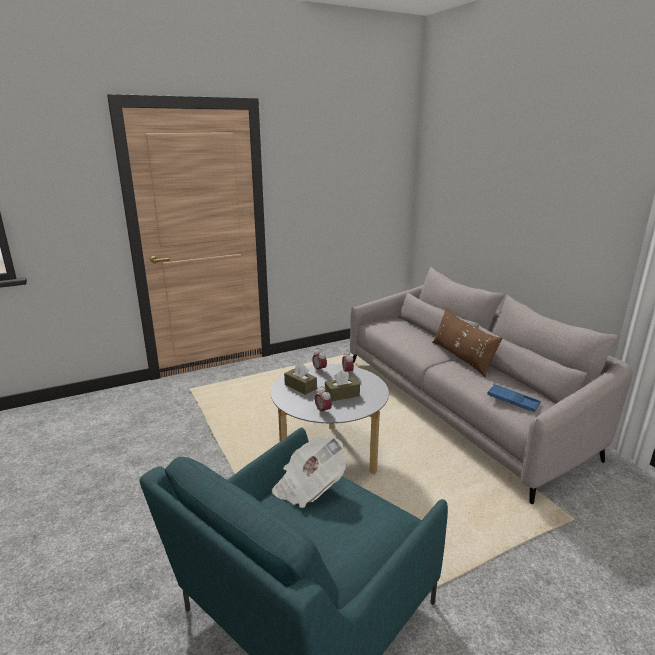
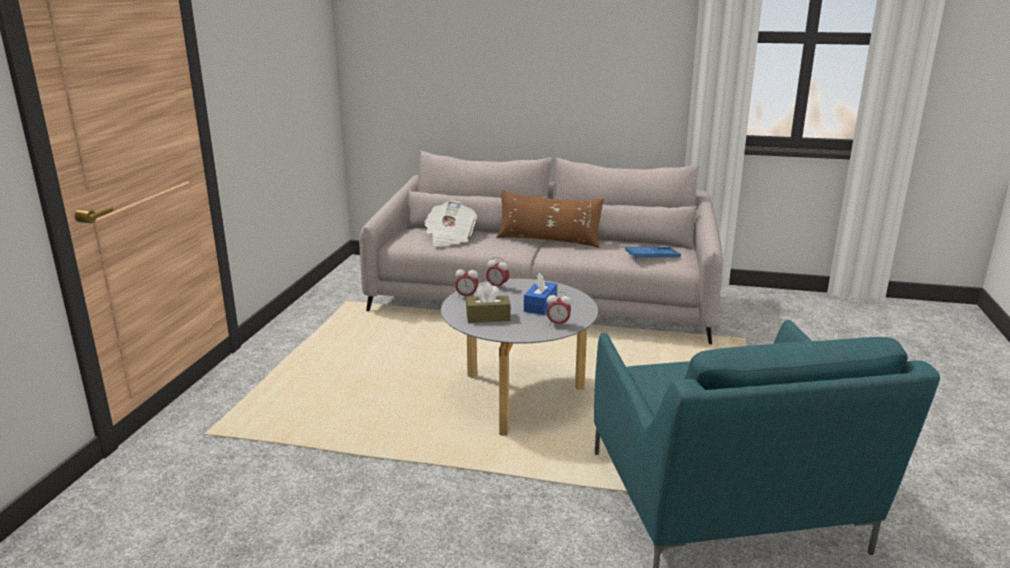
camera: 50 degrees left, 0 degrees up
newspaper [272,437,346,508] -> newspaper moved to [424,201,477,247]
brown tissue box [325,370,360,401] -> blue tissue box [524,272,557,315]

